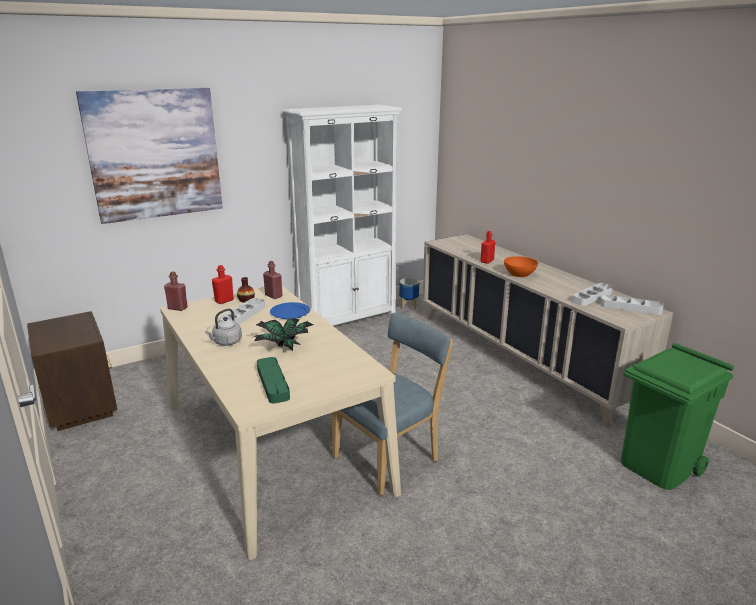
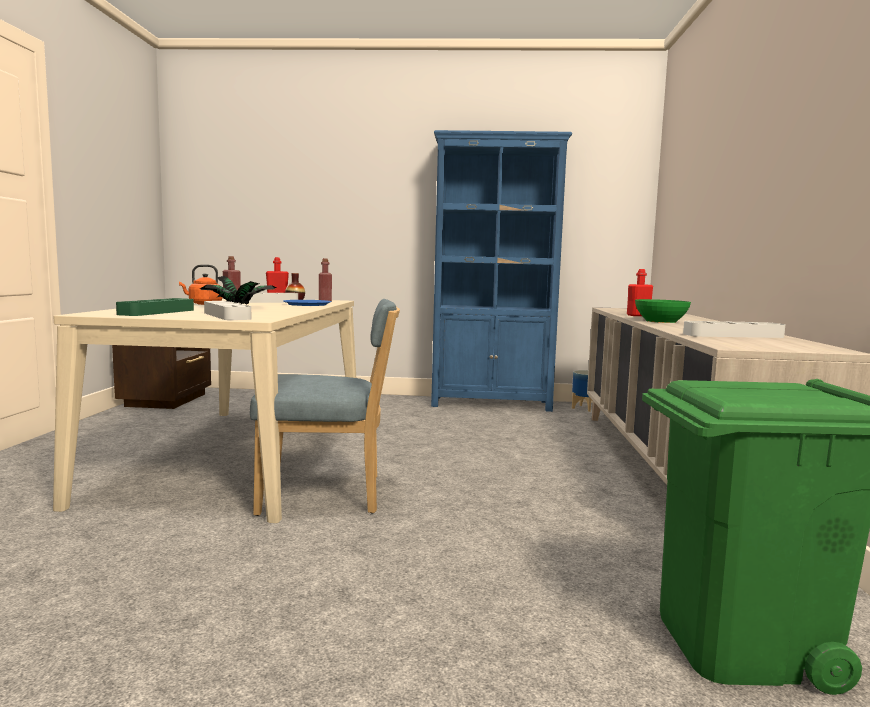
camera: 35 degrees right, 15 degrees down
picture [76,88,223,224] -> none
grey kettle [205,309,242,346] -> orange kettle [179,264,223,305]
white bookcase [282,105,402,326] -> blue bookcase [431,130,572,412]
orange bowl [504,256,538,277] -> green bowl [635,299,691,323]
grey tray [601,295,663,315] -> grey tray moved to [204,301,251,320]

